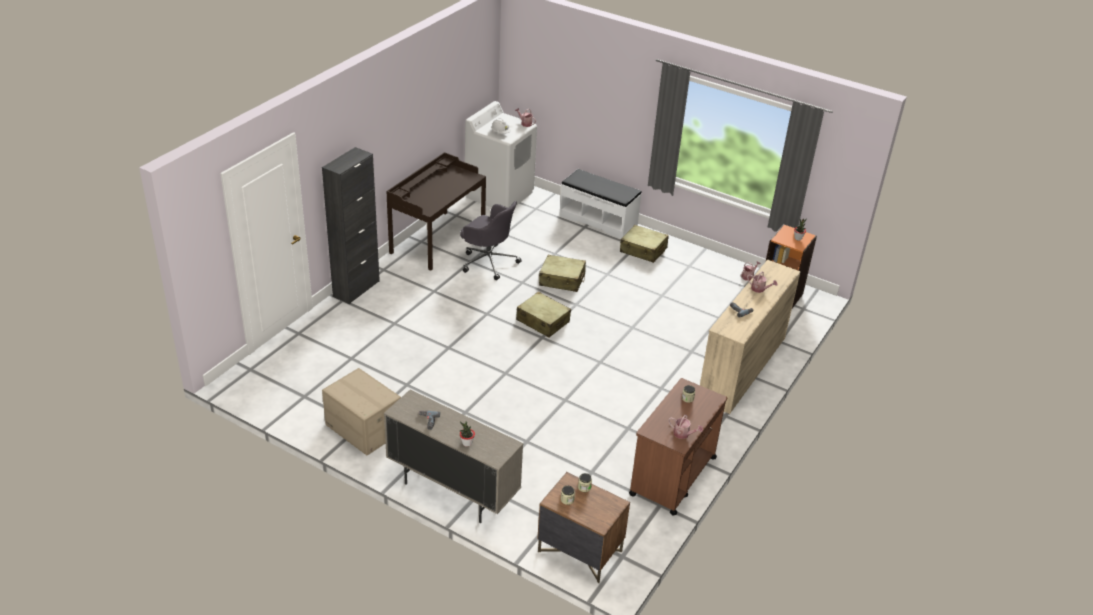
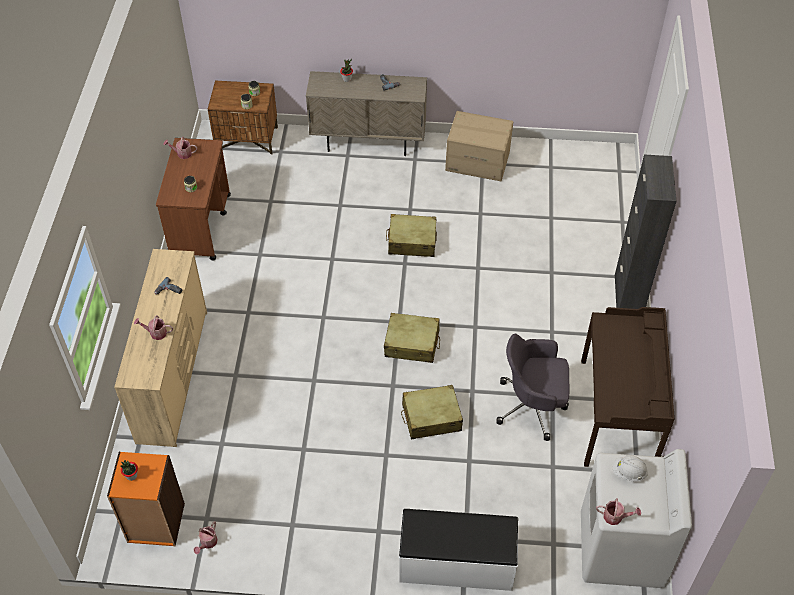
camera: 155 degrees right, 15 degrees up
beige suitcase [620,225,669,263] -> beige suitcase moved to [386,214,437,257]

